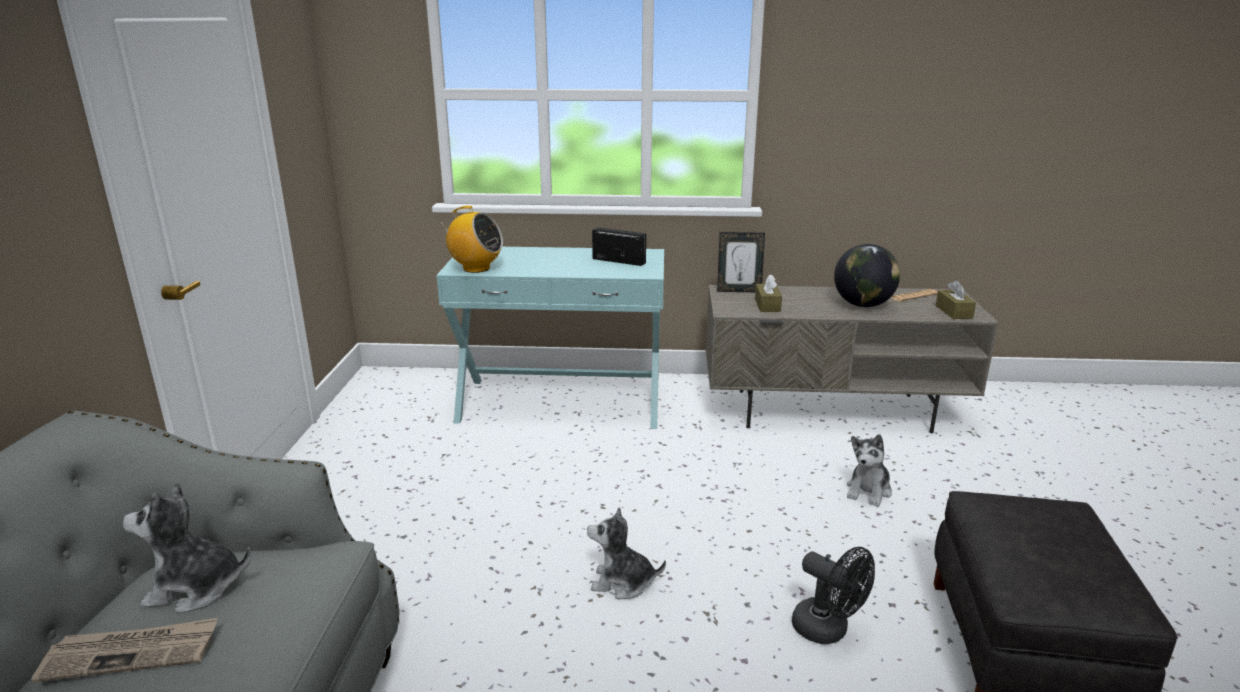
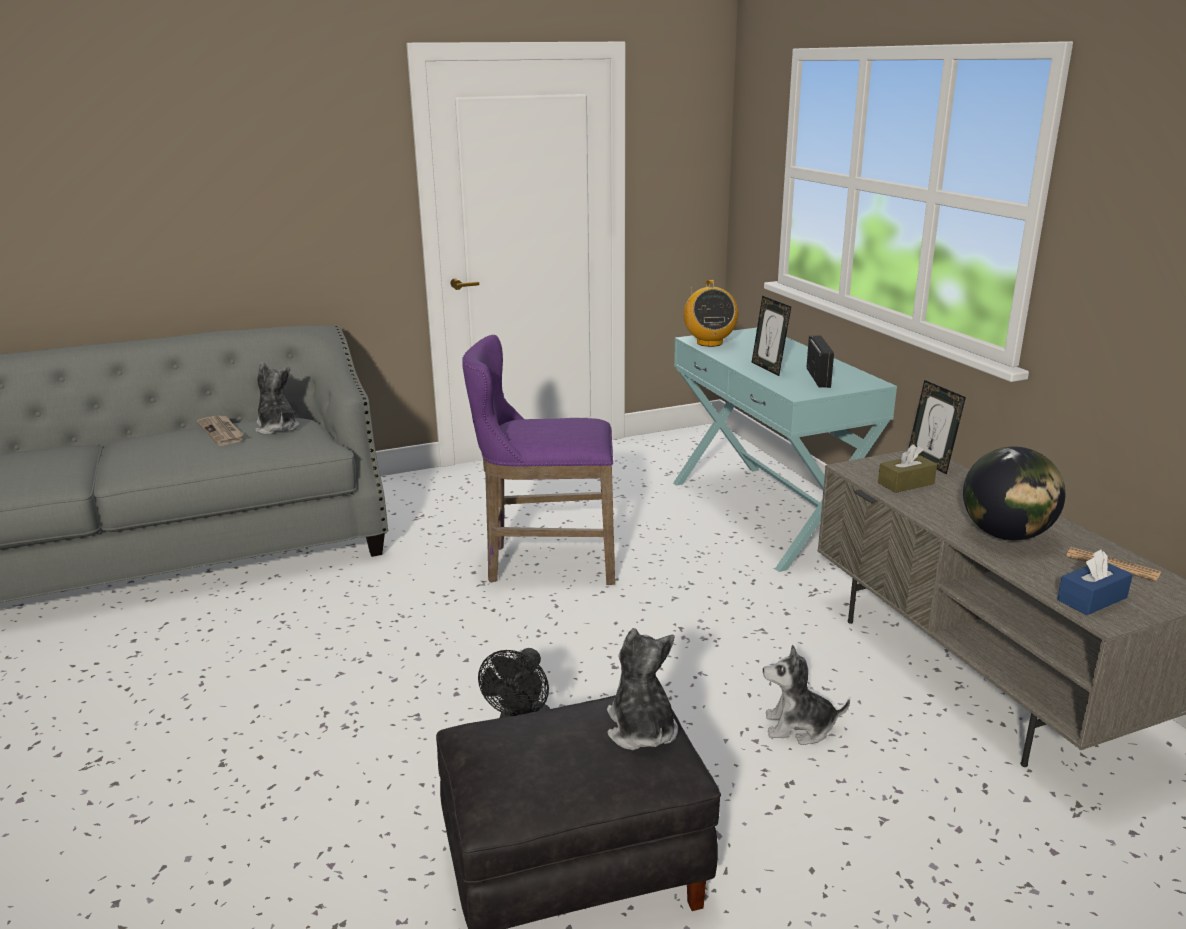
camera: 65 degrees right, 0 degrees up
plush toy [587,507,666,599] -> plush toy moved to [607,628,678,750]
brown tissue box [936,280,976,319] -> blue tissue box [1057,549,1133,615]
none -> purple stool [462,335,615,585]
none -> picture frame [751,296,791,376]

